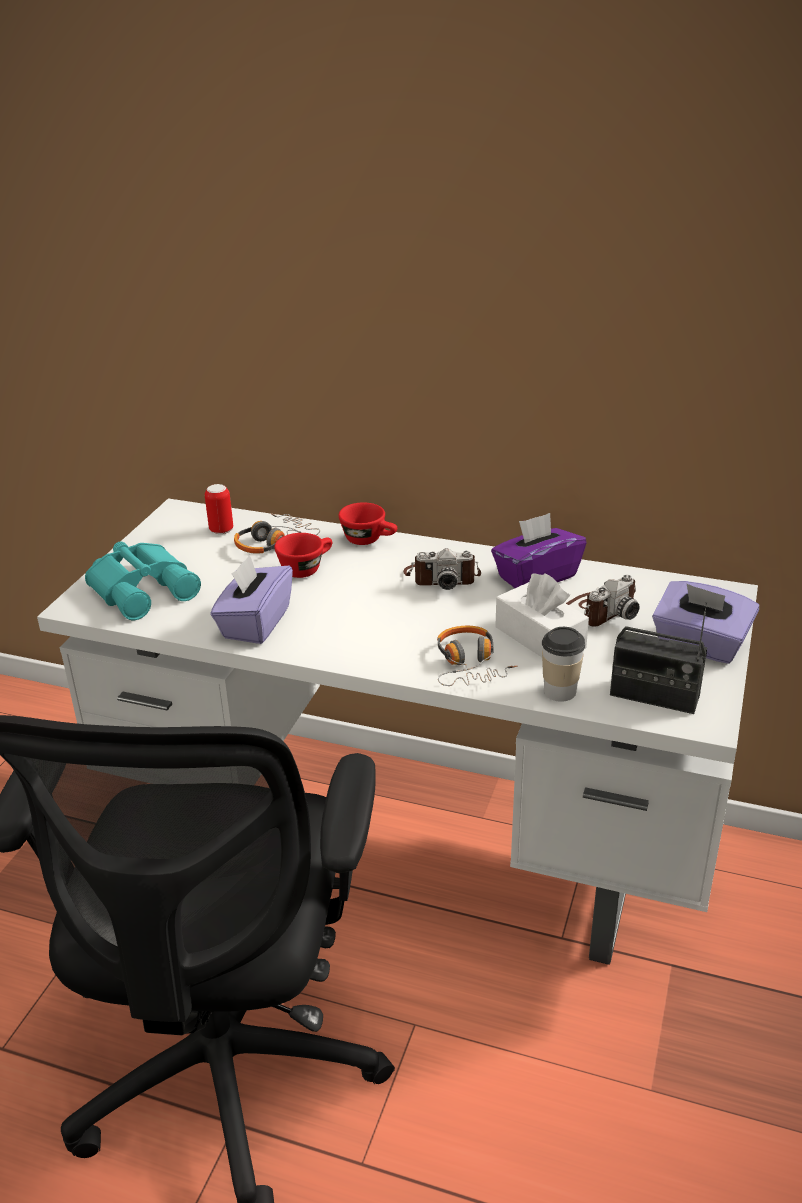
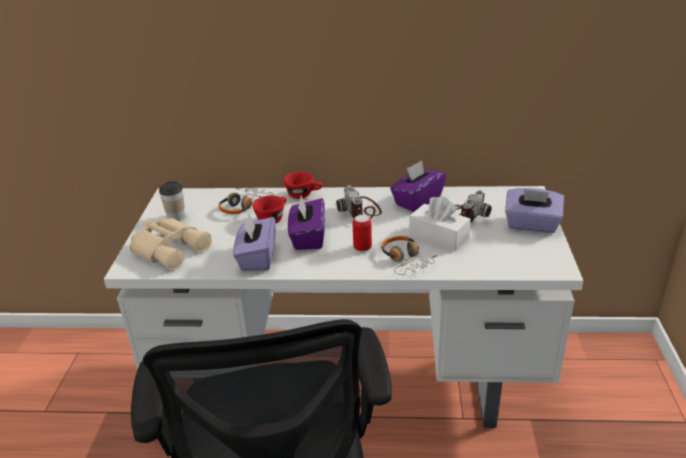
camera: 15 degrees left, 0 degrees up
turquoise binoculars [85,542,201,620] -> beige binoculars [129,218,212,270]
can [205,484,233,534] -> can moved to [353,215,372,252]
camera [403,548,481,590] -> camera turned 90 degrees clockwise [336,185,382,219]
cup [542,627,586,702] -> cup moved to [159,181,185,221]
radio [610,602,707,714] -> none
none -> purple tissue box [288,196,325,250]

